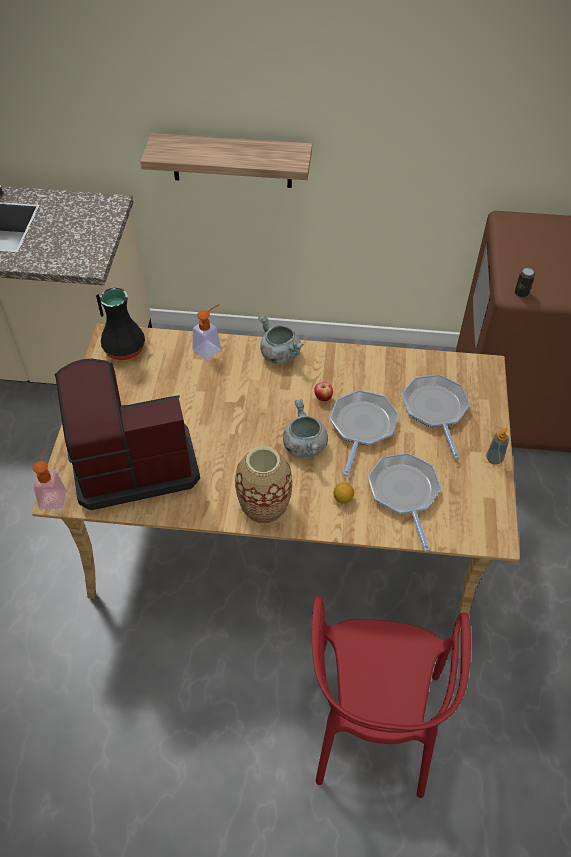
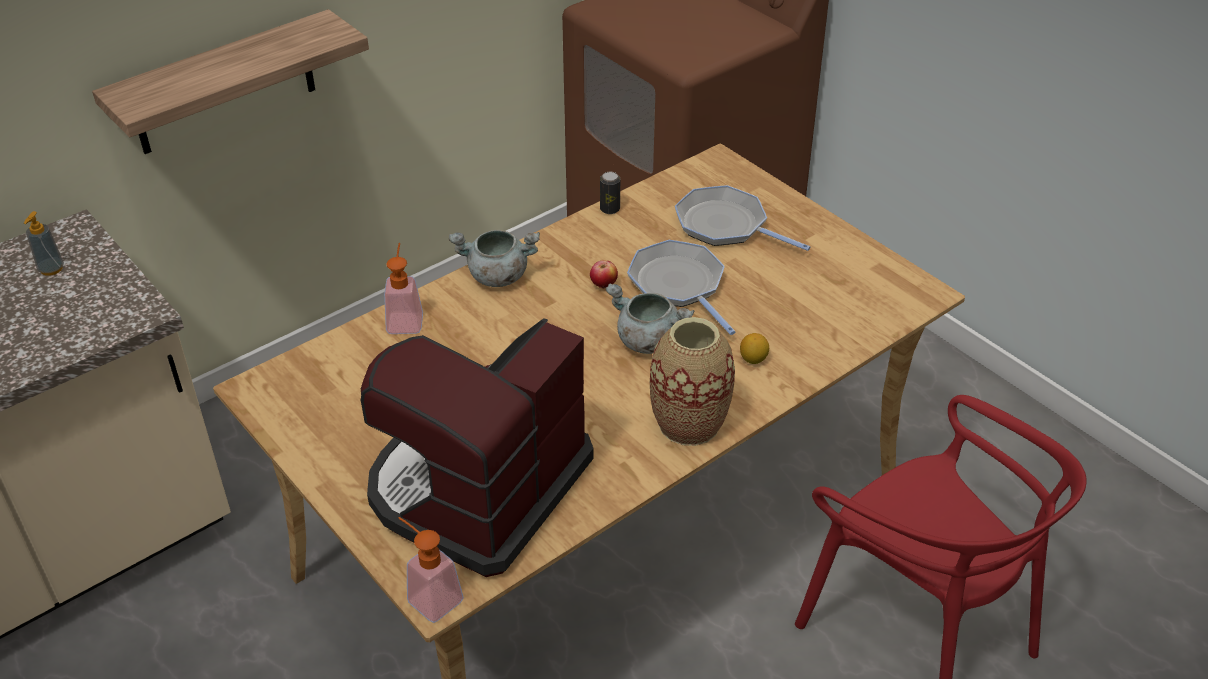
camera: 45 degrees left, 10 degrees down
black vase [100,288,145,360] -> none
frying pan [368,453,441,552] -> none
soap dispenser [486,428,509,465] -> soap dispenser moved to [24,211,64,276]
can [515,268,535,297] -> can moved to [600,172,620,214]

